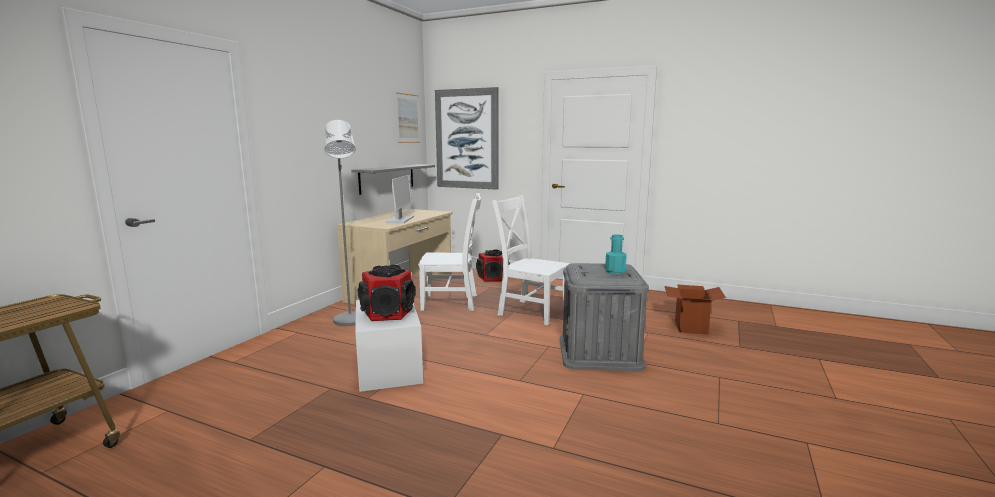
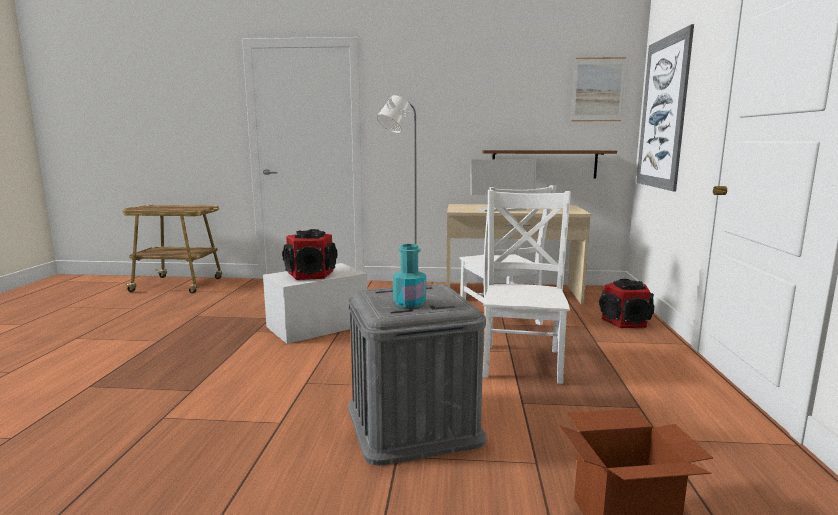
camera: 70 degrees right, 0 degrees up
grey shelf [351,164,435,195] -> brown shelf [482,150,617,179]

